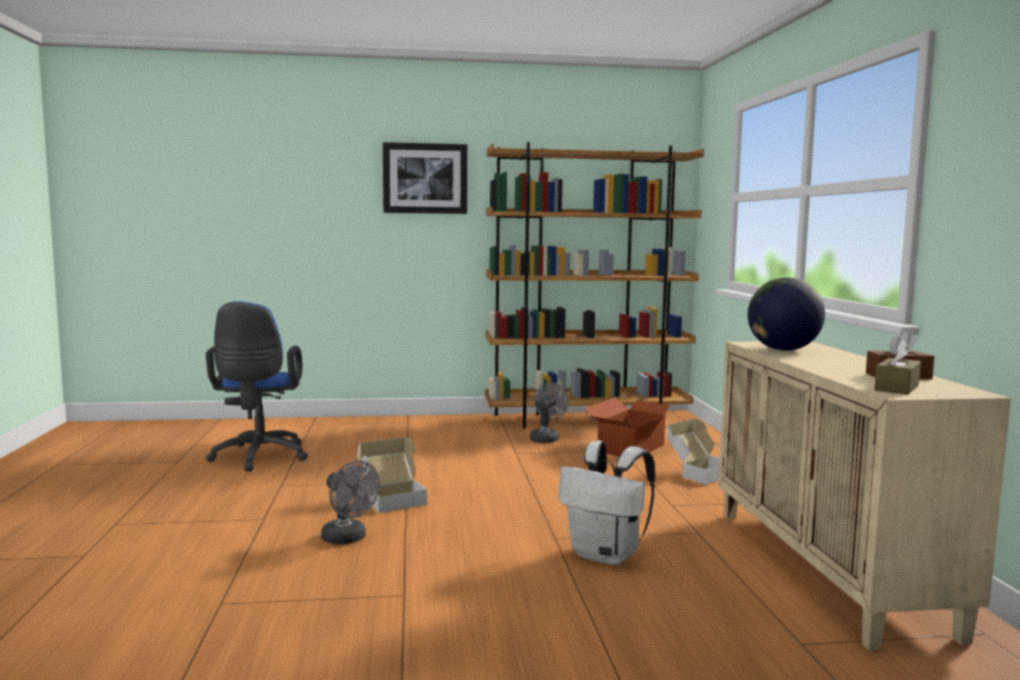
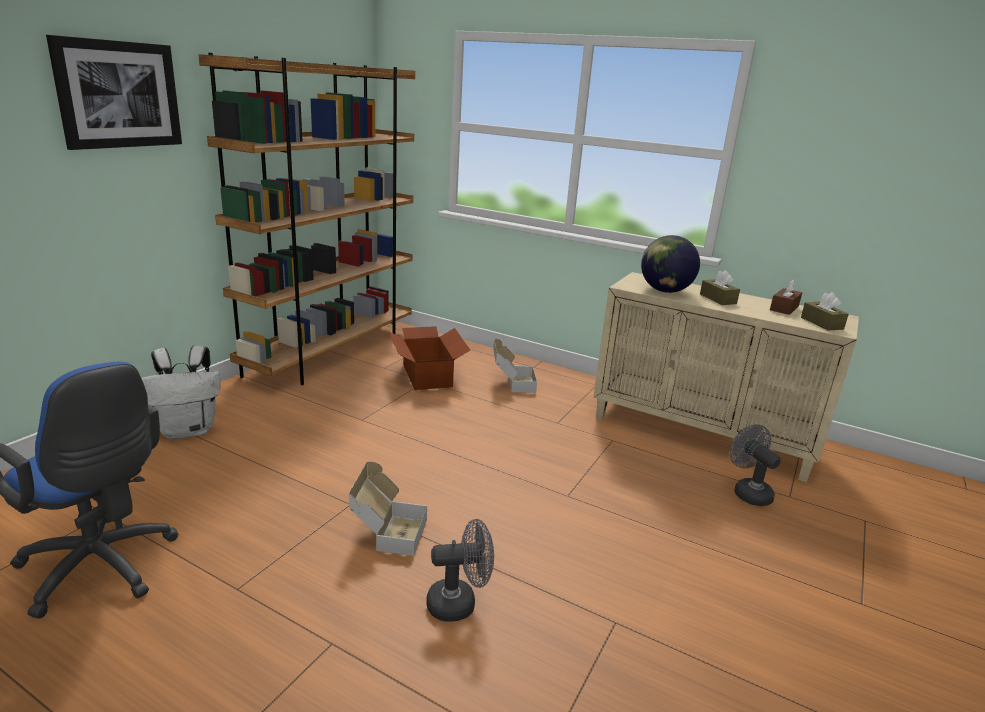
camera: 55 degrees left, 15 degrees up
grey fan [530,382,569,443] -> grey fan moved to [730,424,781,506]
white backpack [559,441,655,565] -> white backpack moved to [141,345,220,439]
none -> brown tissue box [700,270,740,305]

